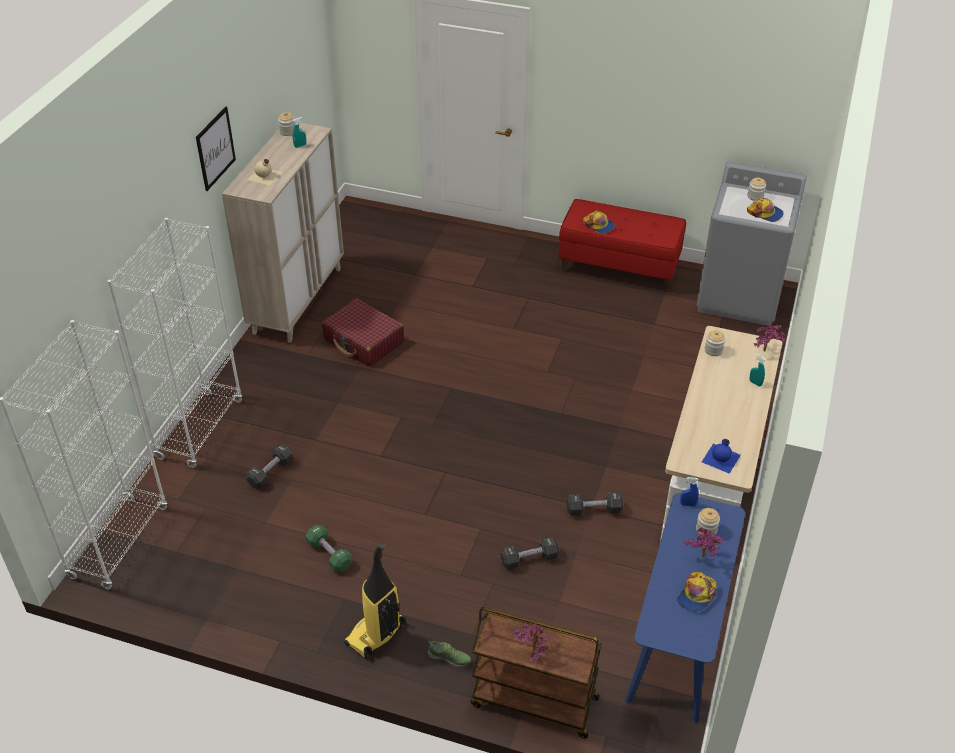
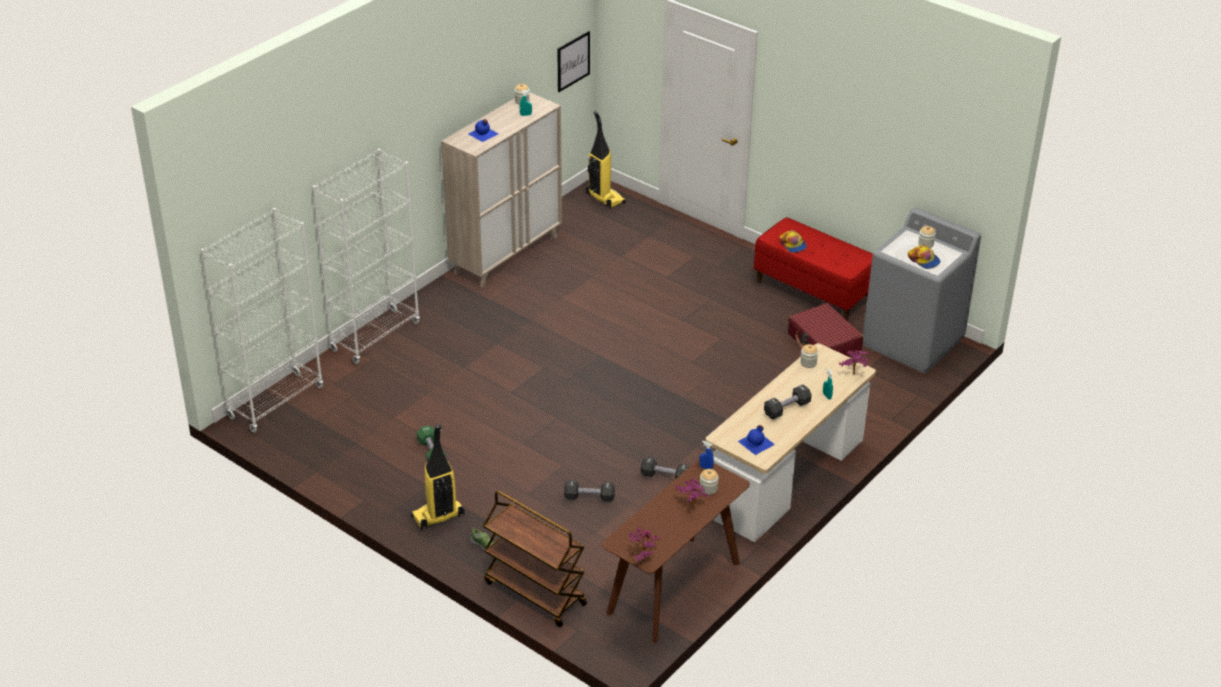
camera: 20 degrees right, 5 degrees down
picture [196,107,236,191] -> picture moved to [557,31,590,92]
black dumbbell [246,444,293,489] -> black dumbbell moved to [764,385,811,419]
beige bottle [248,159,283,185] -> blue bottle [468,119,499,142]
red suitcase [322,298,404,367] -> red suitcase moved to [788,303,863,357]
potted plant [514,622,550,663] -> potted plant moved to [628,527,660,561]
blue console table [625,493,745,723] -> brown console table [602,459,750,643]
cap [677,572,716,612] -> none
none -> vacuum cleaner [586,111,626,209]

